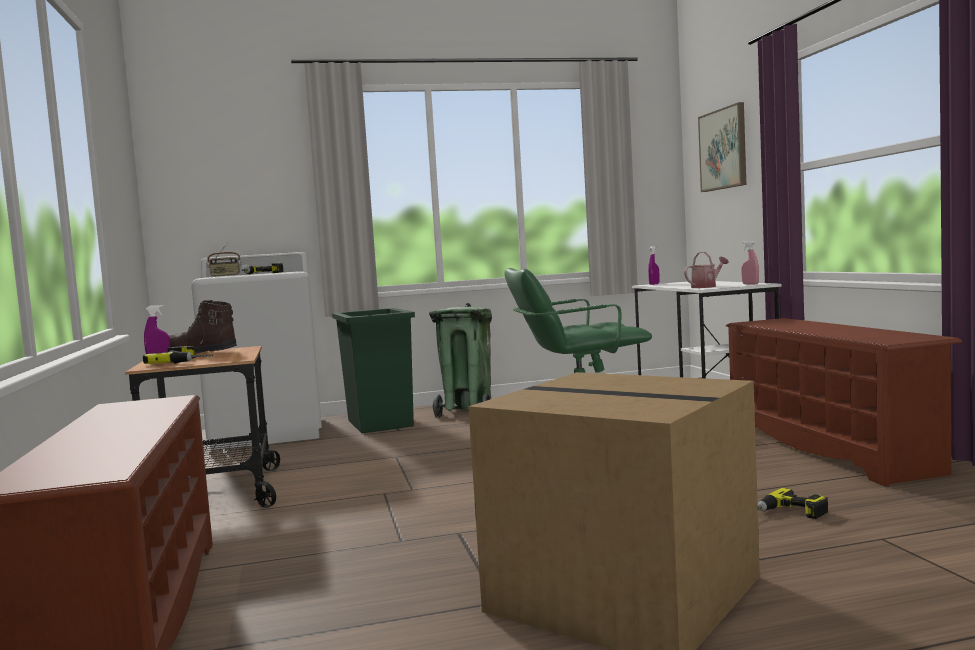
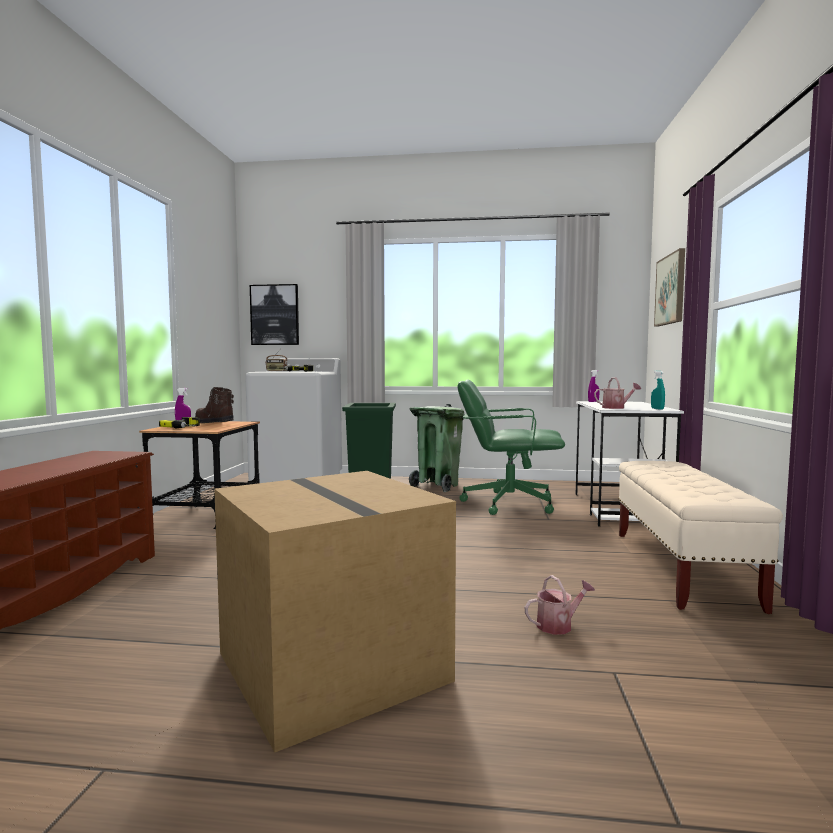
camera: 20 degrees right, 0 degrees up
brown shoe rack [725,318,963,487] -> beige bench [618,461,783,614]
pink spray bottle [741,241,759,284] -> turquoise spray bottle [651,371,665,410]
power drill [757,488,828,519] -> watering can [525,575,595,635]
none -> picture [250,284,299,345]

